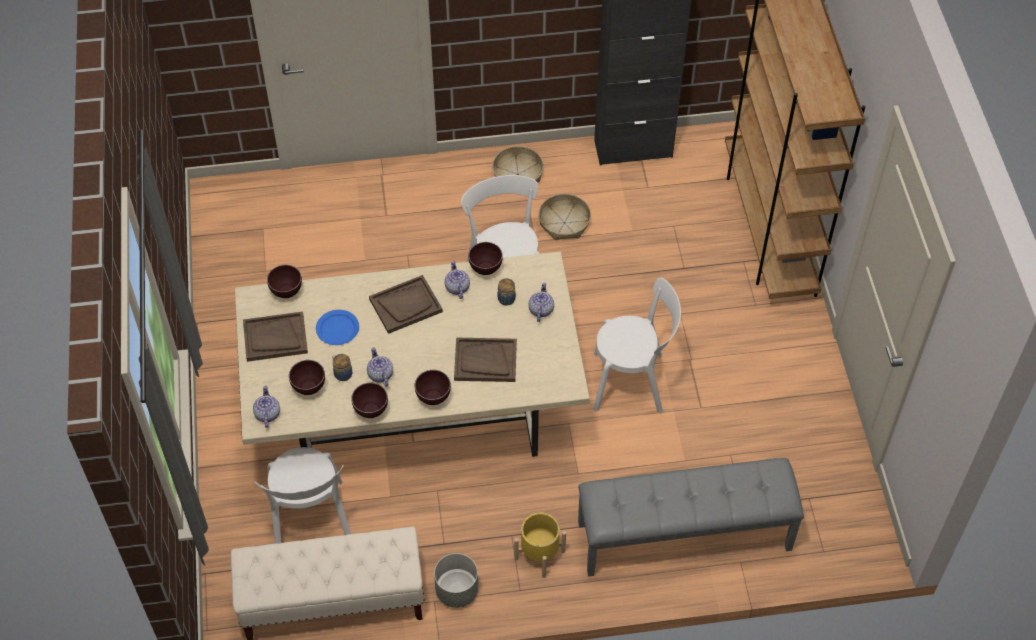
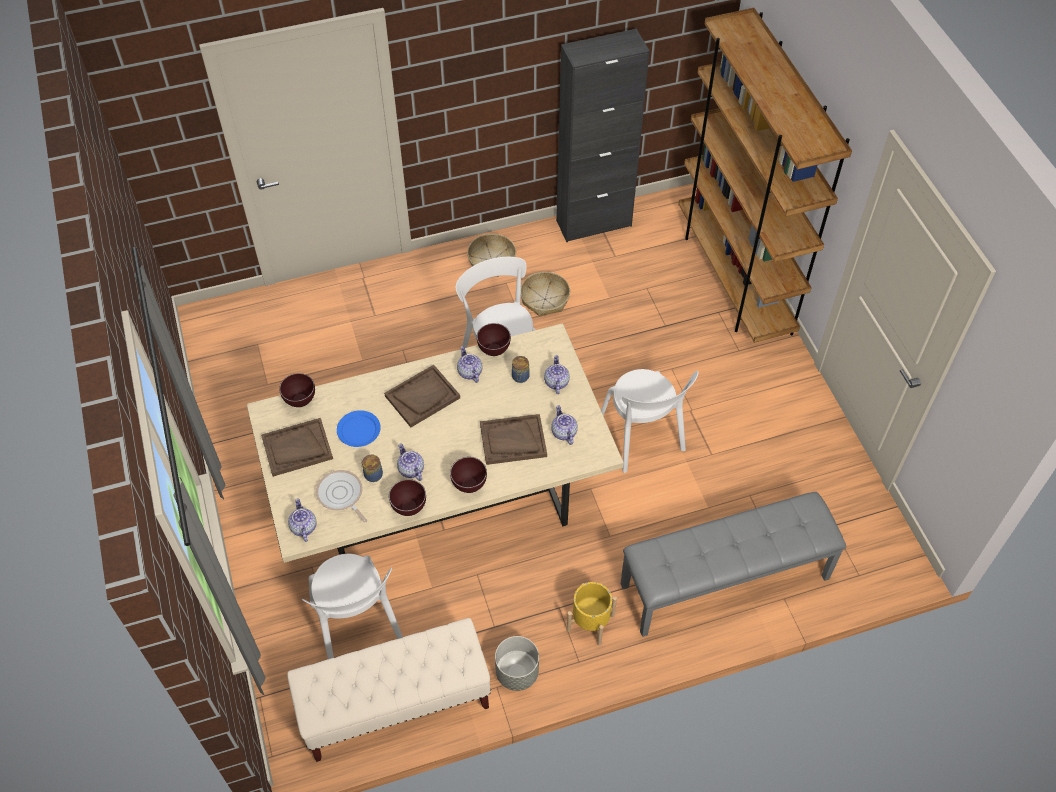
camera: 10 degrees left, 0 degrees up
brown bowl [289,360,325,395] -> frying pan [316,470,367,523]
white chair [593,278,681,413] -> white chair turned 75 degrees clockwise [601,369,699,473]
none -> teapot [551,405,578,445]

